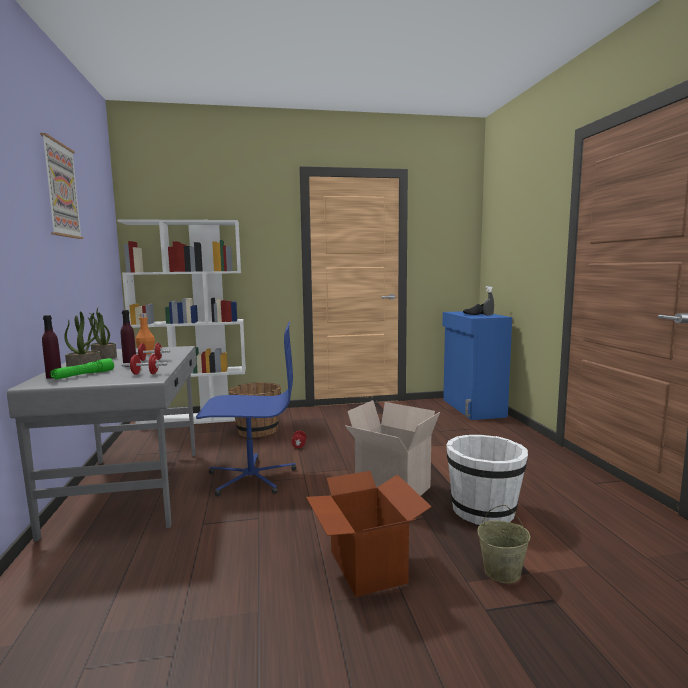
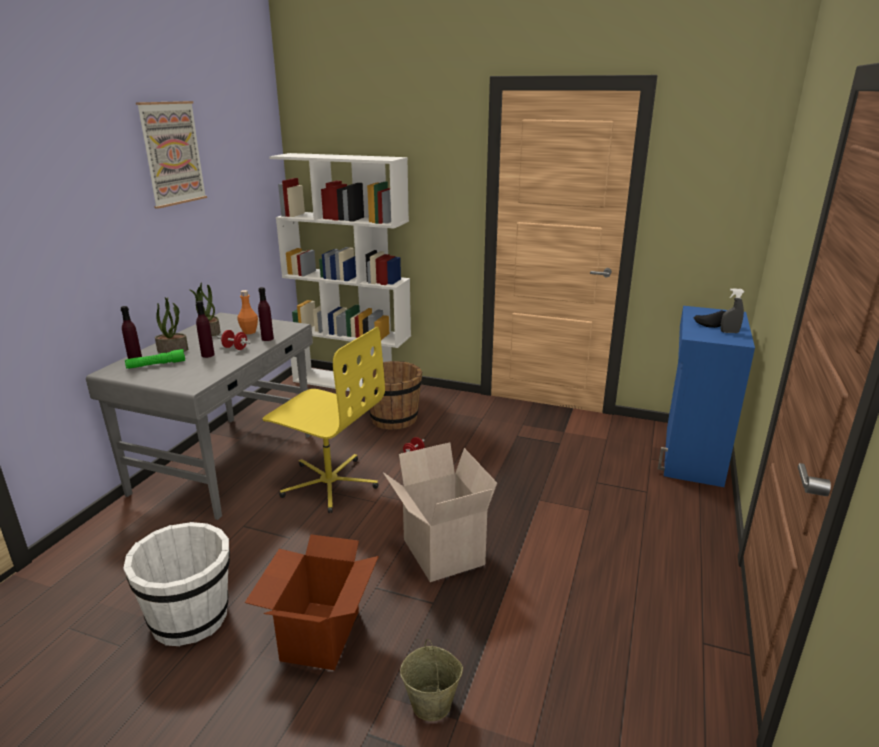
camera: 30 degrees right, 15 degrees up
red dumbbell [121,354,167,375] -> none
blue office chair [196,322,296,496] -> yellow office chair [263,327,385,513]
white bucket [446,435,528,525] -> white bucket moved to [123,522,230,646]
none -> purple bottle [258,287,274,341]

